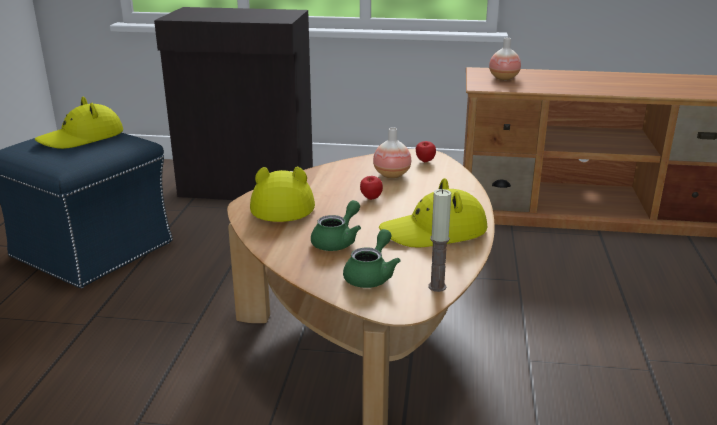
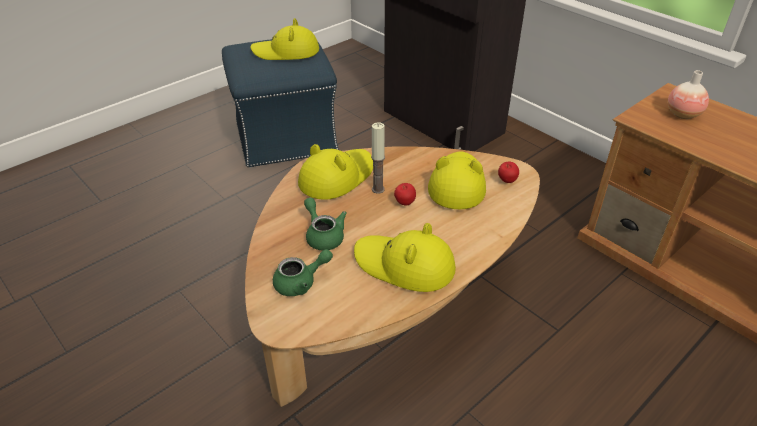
camera: 40 degrees right, 15 degrees up
green teapot [311,200,361,251] -> green teapot turned 105 degrees counterclockwise [304,198,347,251]
vase [373,127,411,178] -> yellow hat [428,151,486,209]
candle [428,189,451,292] -> candle moved to [371,122,385,194]

